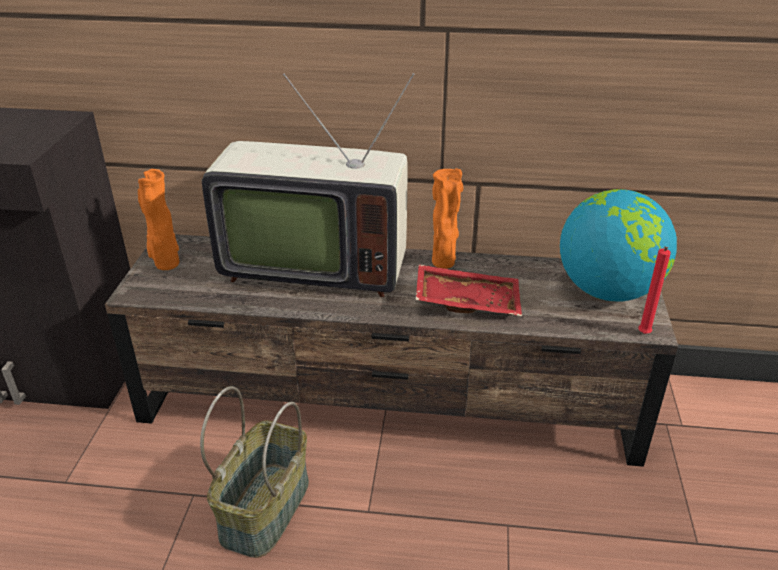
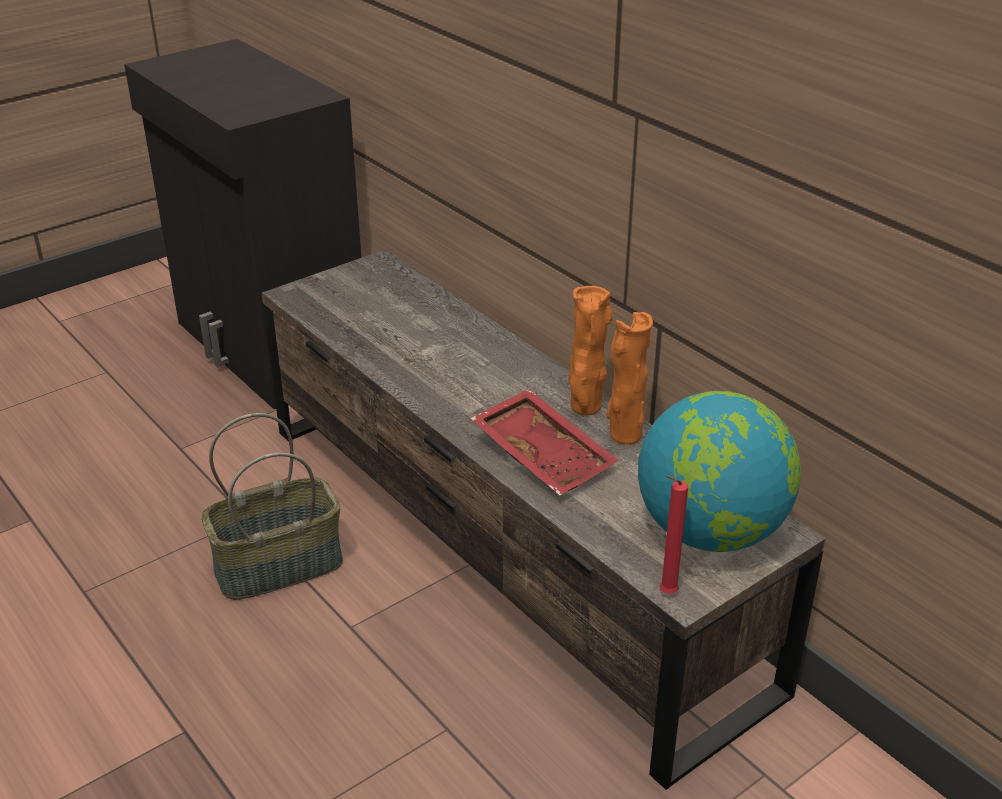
camera: 45 degrees right, 0 degrees up
orange vase [138,169,179,270] -> orange vase moved to [606,312,653,445]
television [202,73,414,298] -> none

